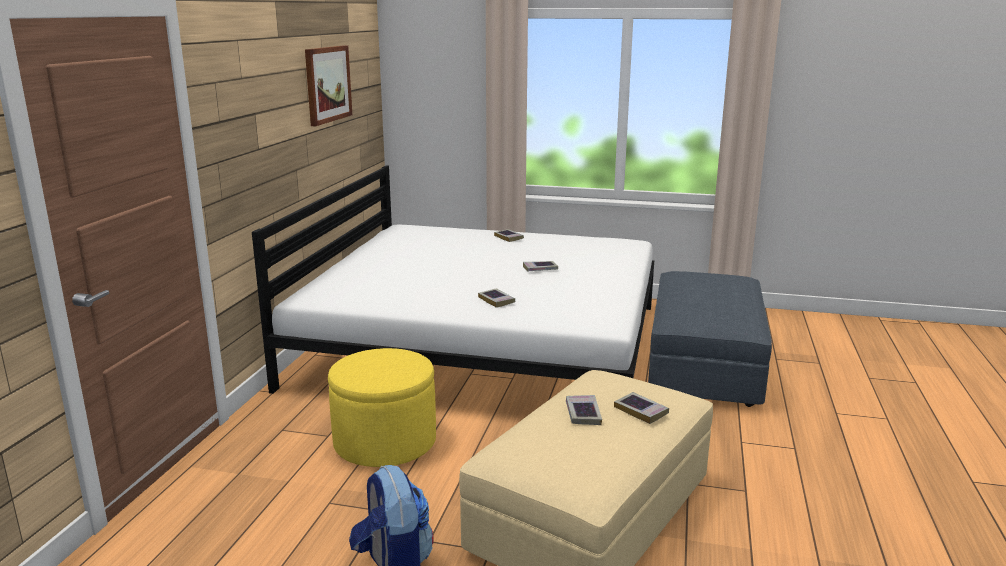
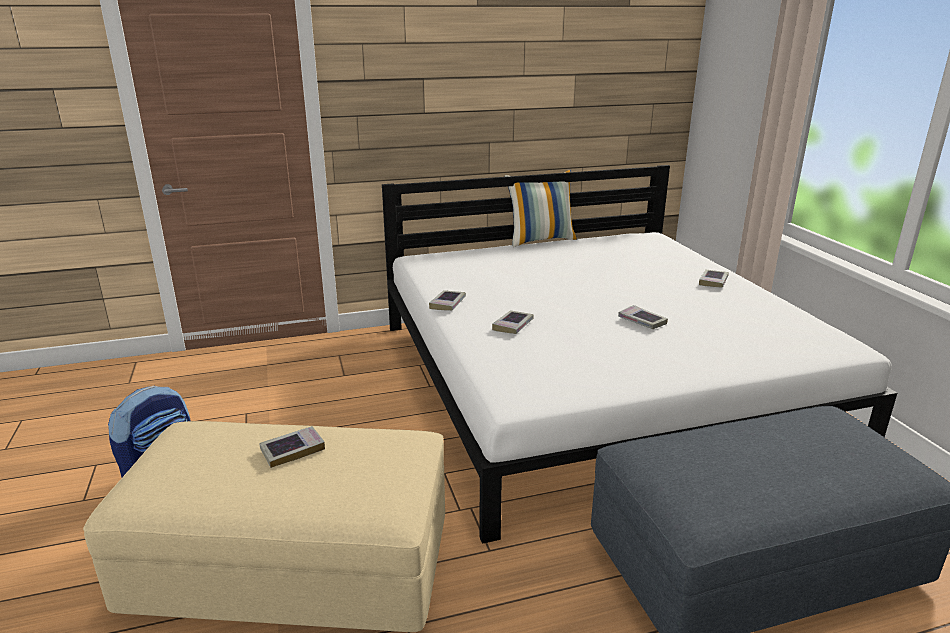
camera: 60 degrees right, 5 degrees up
picture [305,45,352,126] -> none
yellow ottoman [328,348,436,467] -> none
book [614,392,669,424] -> book moved to [429,290,466,311]
none -> pillow [505,170,577,247]

